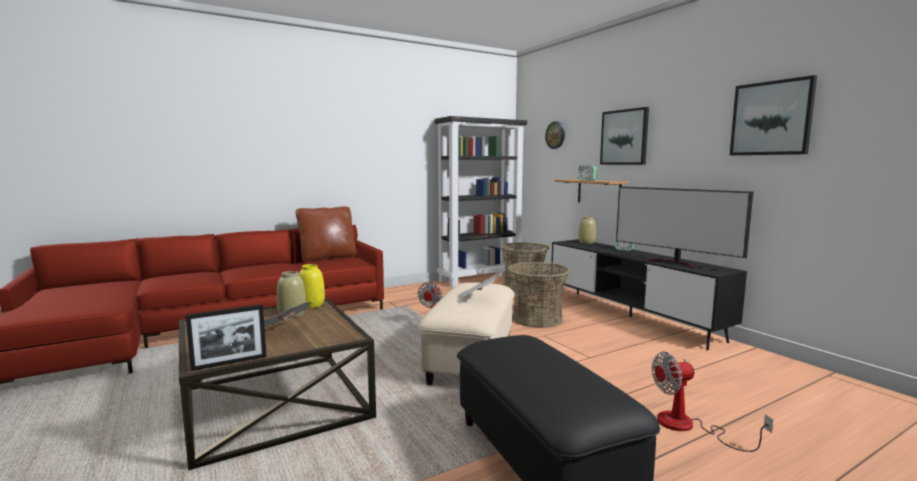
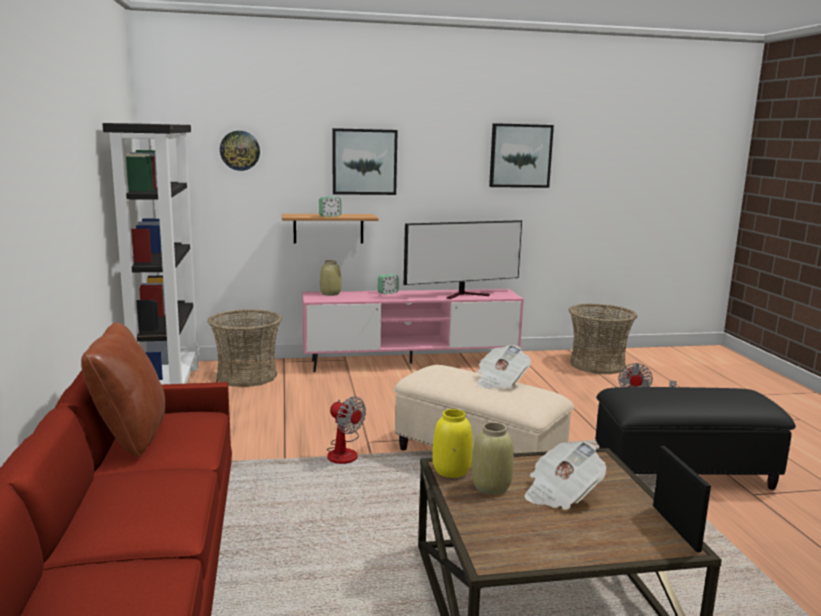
camera: 70 degrees left, 5 degrees up
basket [508,262,571,328] -> basket moved to [569,303,637,374]
black tv stand [551,239,747,350] -> pink tv stand [302,289,524,372]

